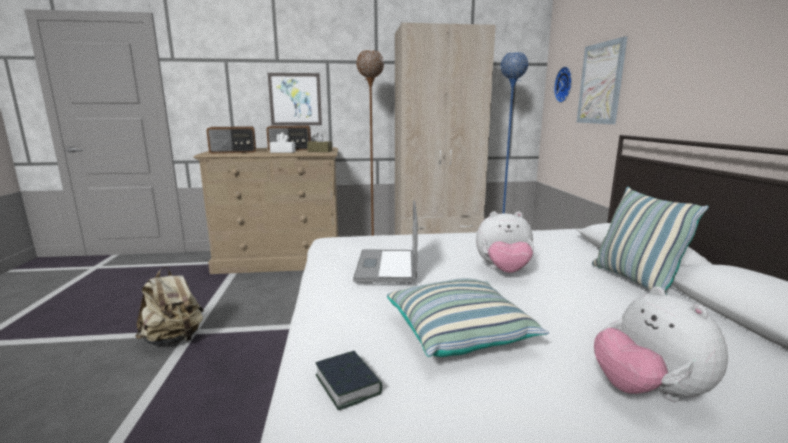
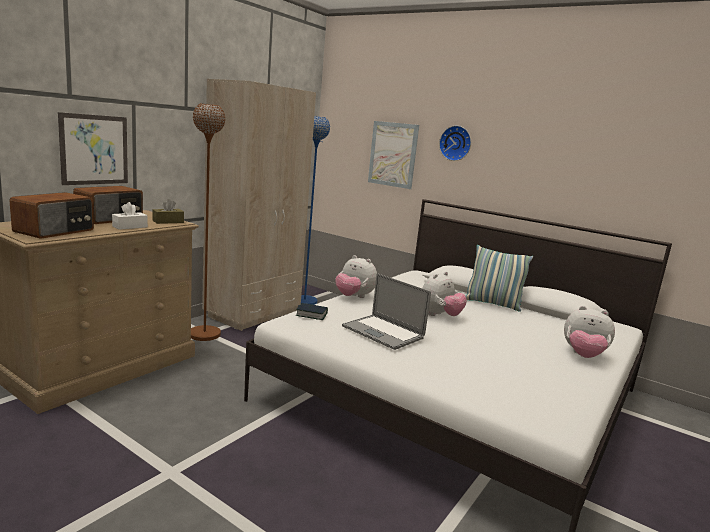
camera: 50 degrees left, 0 degrees up
beige backpack [135,267,204,345] -> none
book [315,351,382,410] -> book moved to [296,303,328,320]
pillow [387,278,549,357] -> none
wall clock [554,67,572,103] -> wall clock moved to [439,126,471,161]
none -> plush toy [335,255,377,298]

